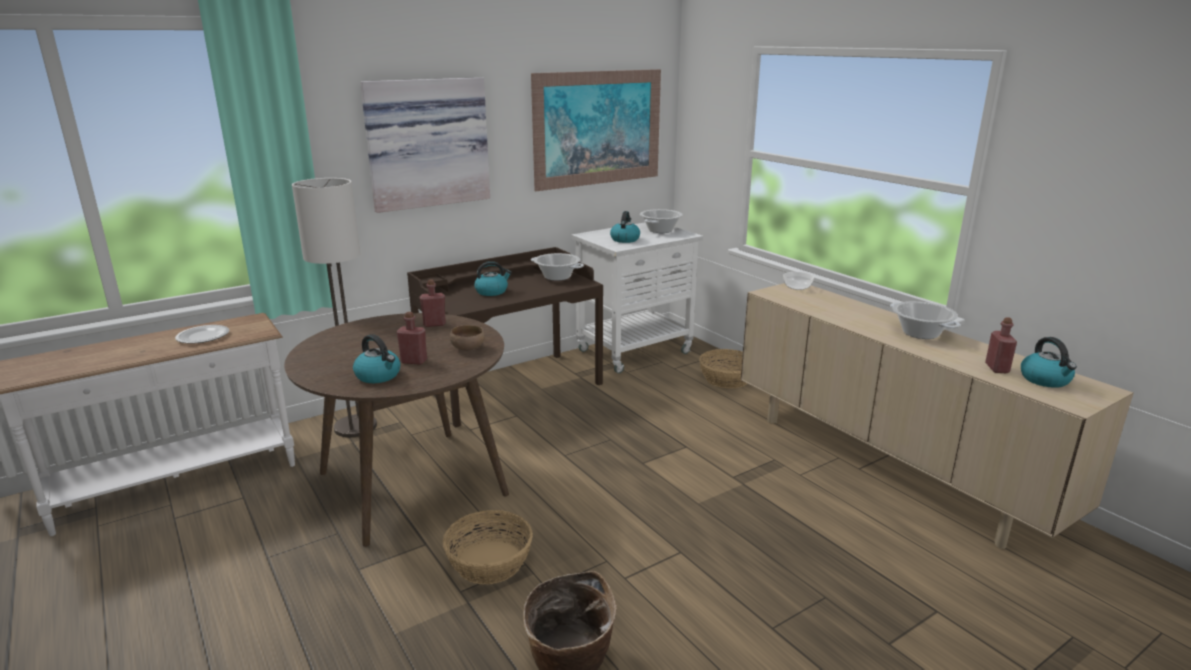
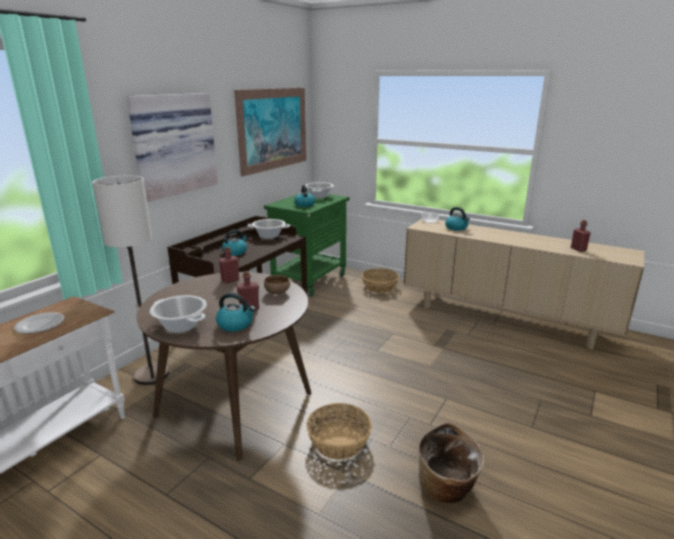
camera: 25 degrees left, 0 degrees up
white cart [571,222,703,373] -> green cart [264,191,349,297]
cooking pot [890,301,961,339] -> cooking pot moved to [150,295,207,333]
kettle [1021,337,1077,388] -> kettle moved to [445,207,470,231]

